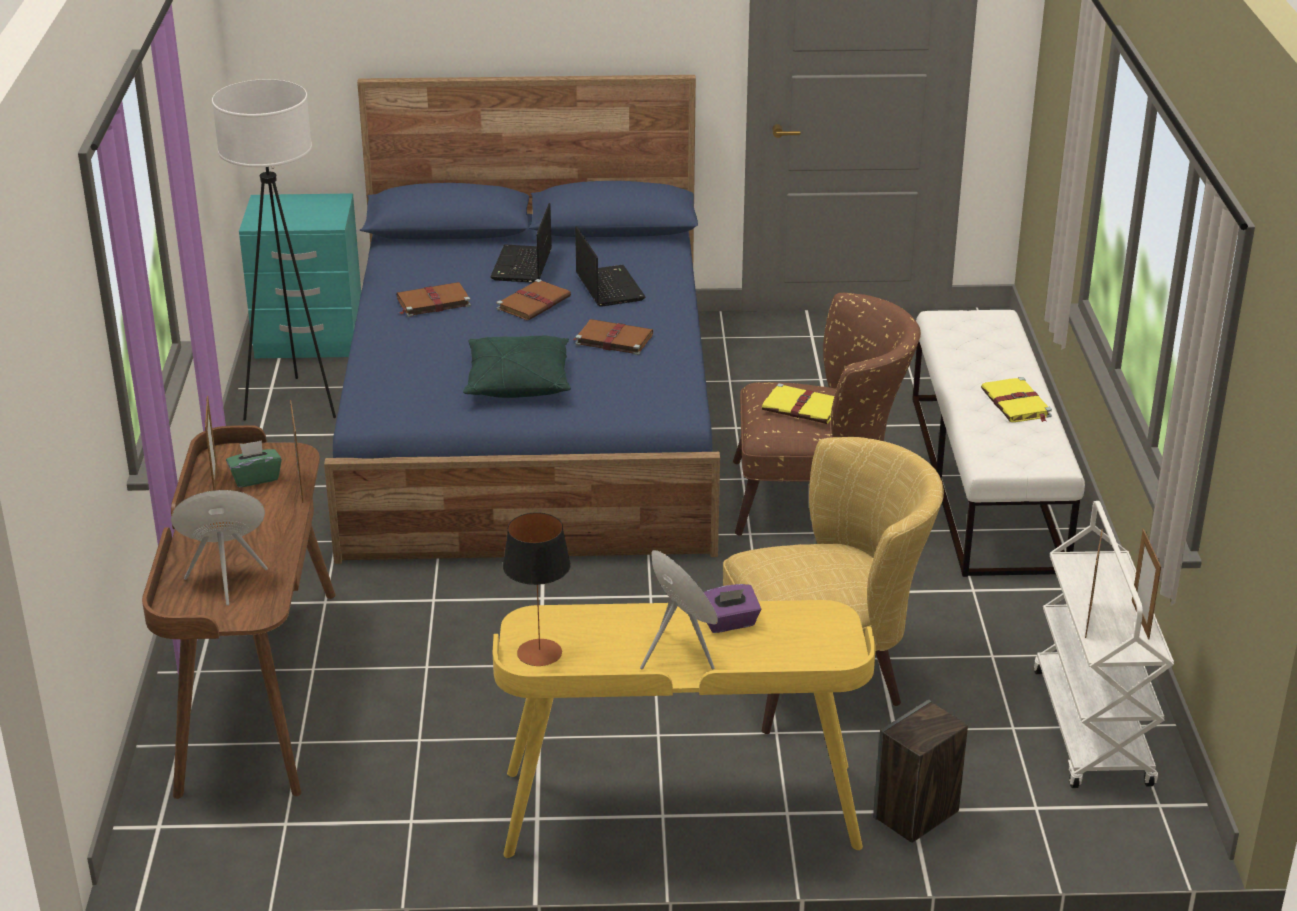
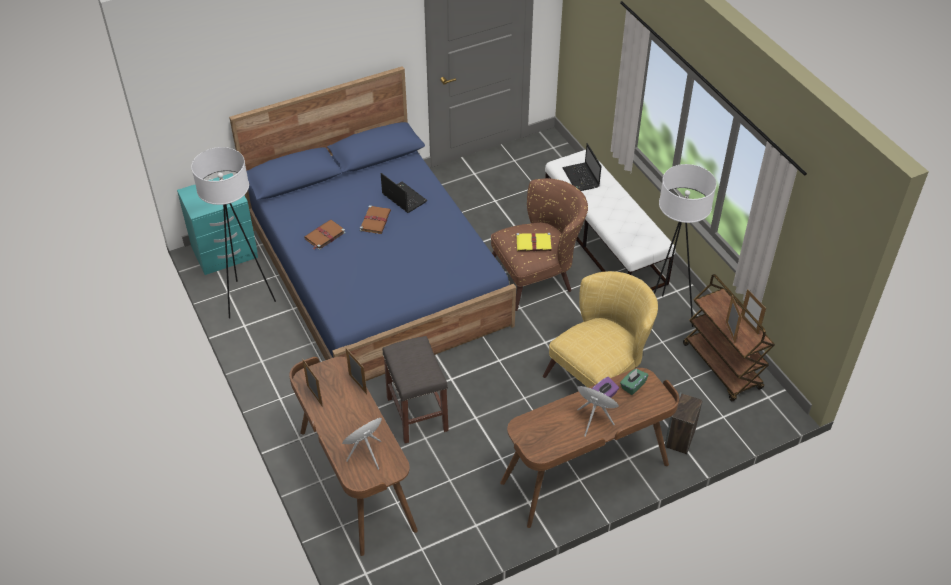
camera: 25 degrees left, 15 degrees up
green tissue box [226,440,282,488] -> green tissue box moved to [620,369,648,395]
green pillow [463,335,571,398] -> none
laptop [490,203,552,283] -> laptop moved to [562,143,601,191]
yellow desk [492,600,876,858] -> brown desk [500,368,679,528]
table lamp [503,512,571,666] -> none
brown book [573,319,653,355] -> none
yellow book [981,377,1052,422] -> none
white cart [1034,501,1174,788] -> brown cart [683,274,775,402]
none -> grey stool [382,336,449,443]
none -> white floor lamp [654,164,717,327]

